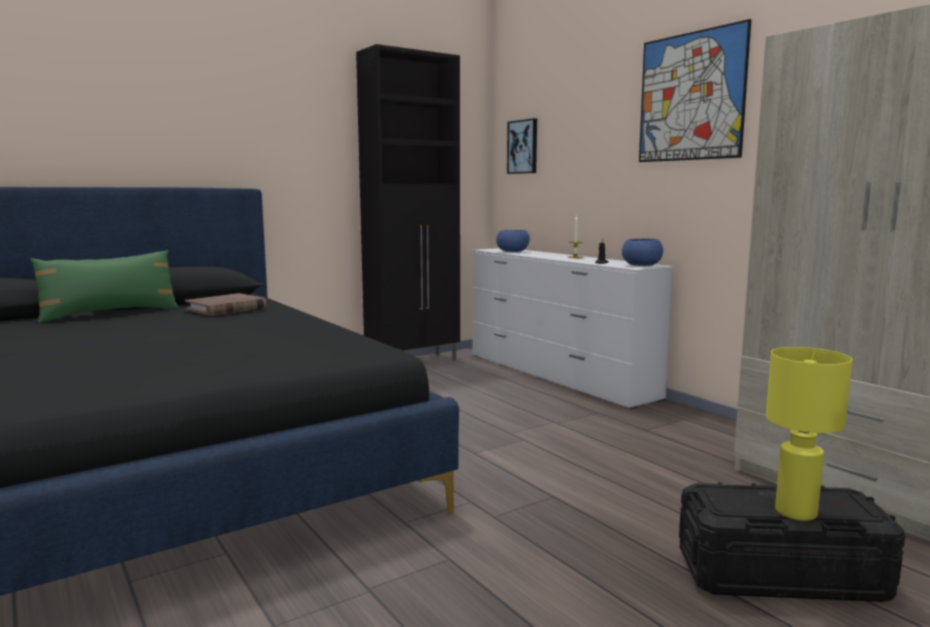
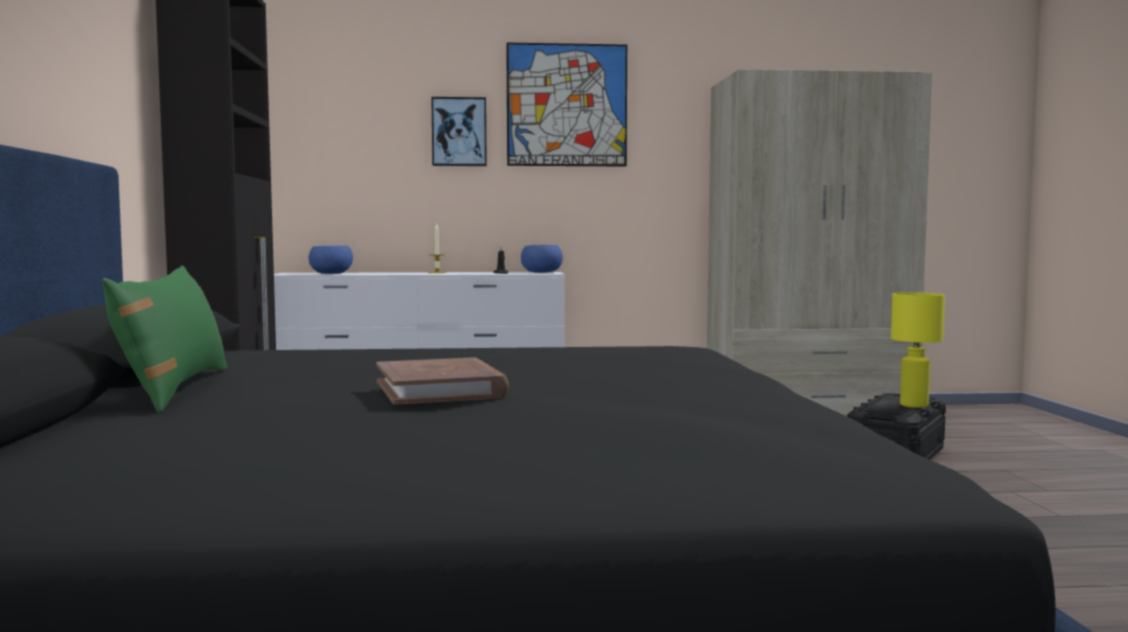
camera: 60 degrees left, 5 degrees down
brown book [185,293,266,316] -> brown book moved to [376,357,509,405]
picture [507,118,537,174] -> picture moved to [431,97,487,166]

